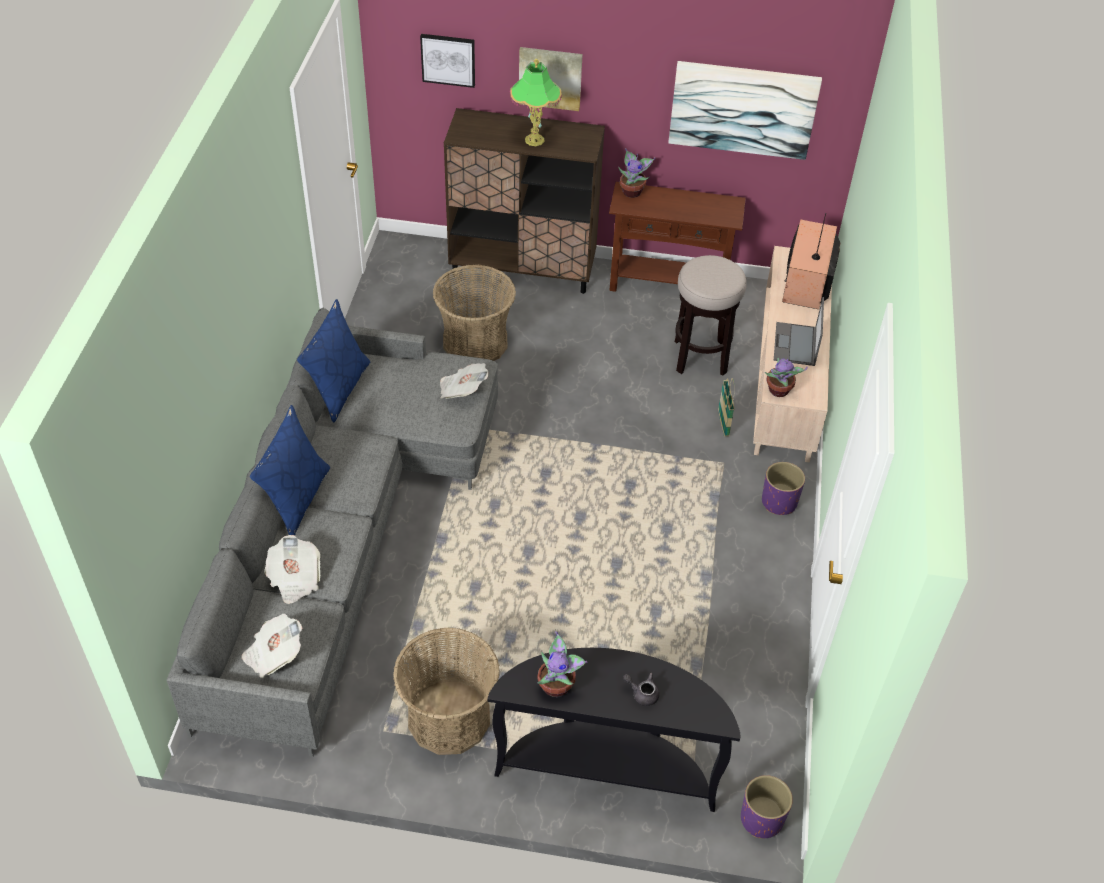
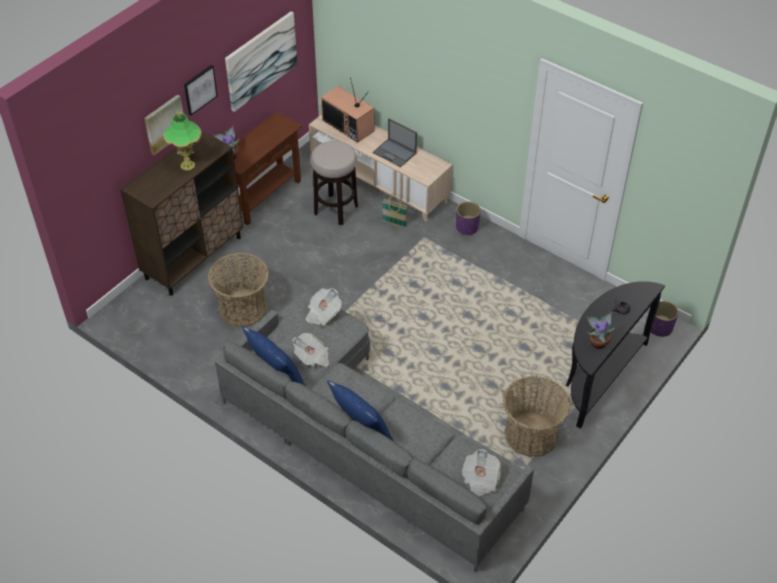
camera: 60 degrees left, 0 degrees up
newspaper [264,535,320,604] -> newspaper moved to [292,333,329,367]
picture [420,34,475,88] -> picture moved to [184,65,218,116]
potted plant [765,357,808,397] -> none

